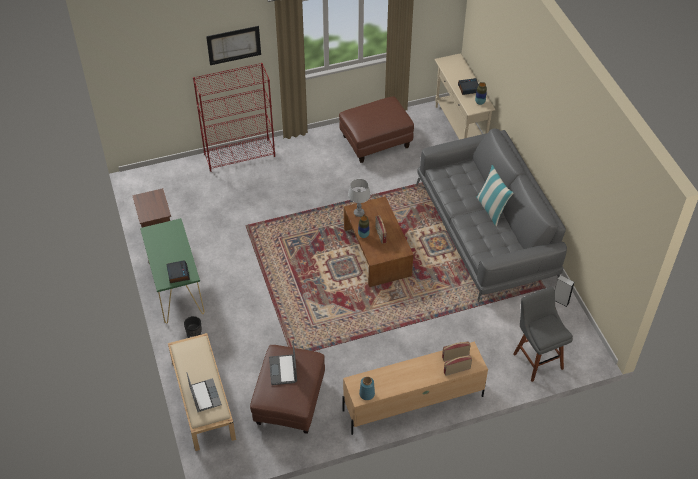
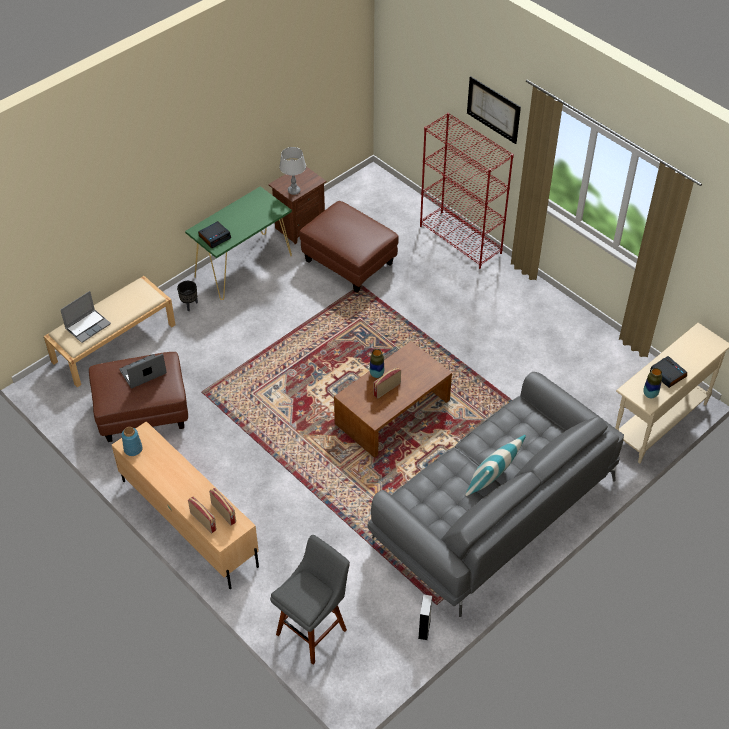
camera: 65 degrees right, 0 degrees up
brown ottoman [339,96,414,163] -> brown ottoman moved to [300,201,399,293]
grey table lamp [348,179,371,217] -> grey table lamp moved to [279,147,306,195]

